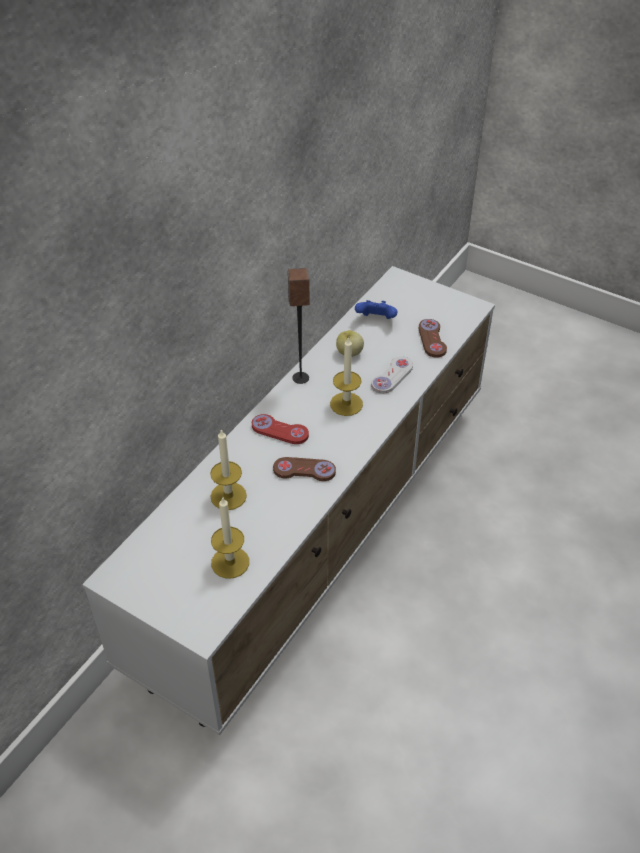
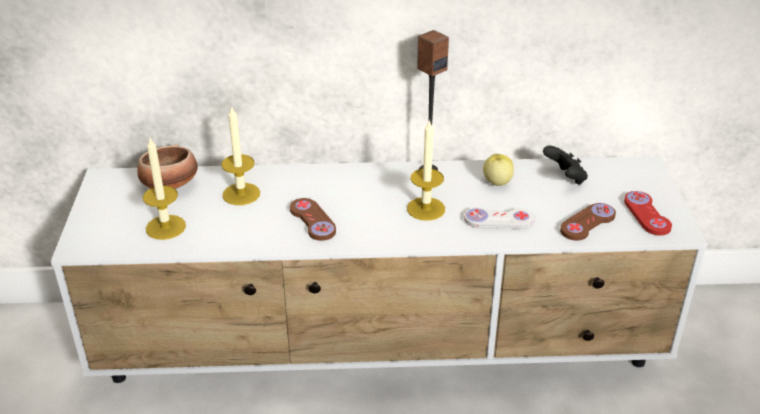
camera: 55 degrees right, 10 degrees down
red game controller [252,414,309,444] -> red game controller moved to [624,191,672,236]
blue game controller [355,300,397,319] -> black game controller [543,146,588,185]
none -> bowl [137,144,198,189]

